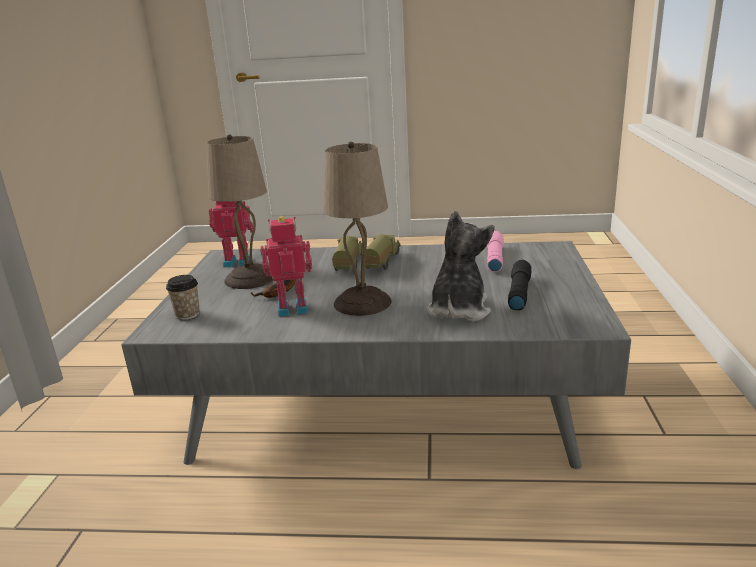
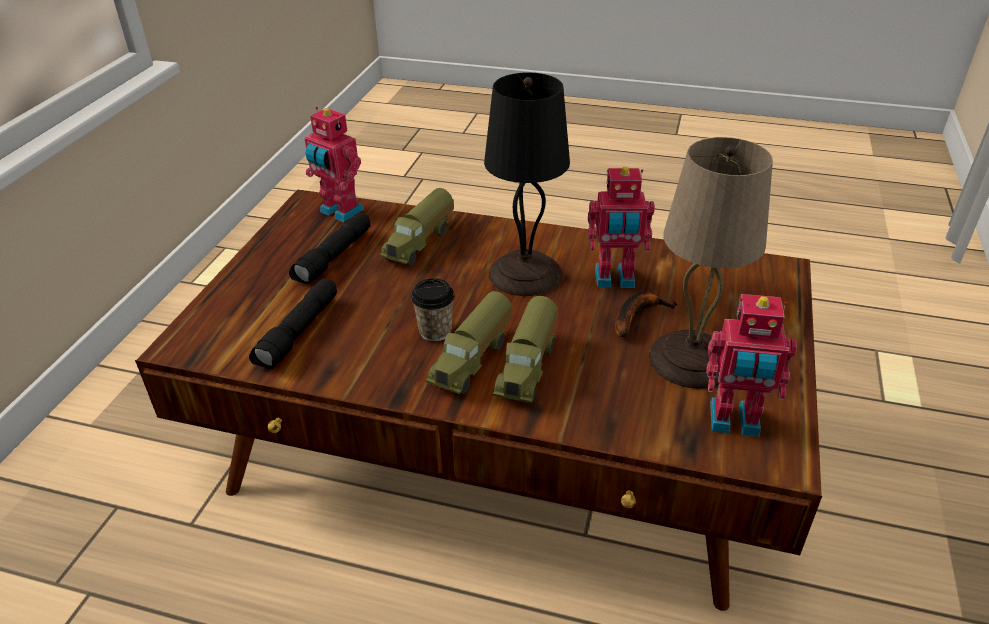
camera: 170 degrees left, 15 degrees up
grey coffee table [121,241,631,469] -> brown coffee table [135,190,822,611]
cup [166,275,200,320] -> cup moved to [411,278,455,341]
beige table lamp [323,142,392,316] -> black table lamp [484,73,570,296]
plush toy [427,210,494,322] -> toy truck [379,188,454,266]
pink flashlight [487,231,504,272] -> black flashlight [249,279,337,370]
none -> toy robot [304,107,364,222]

